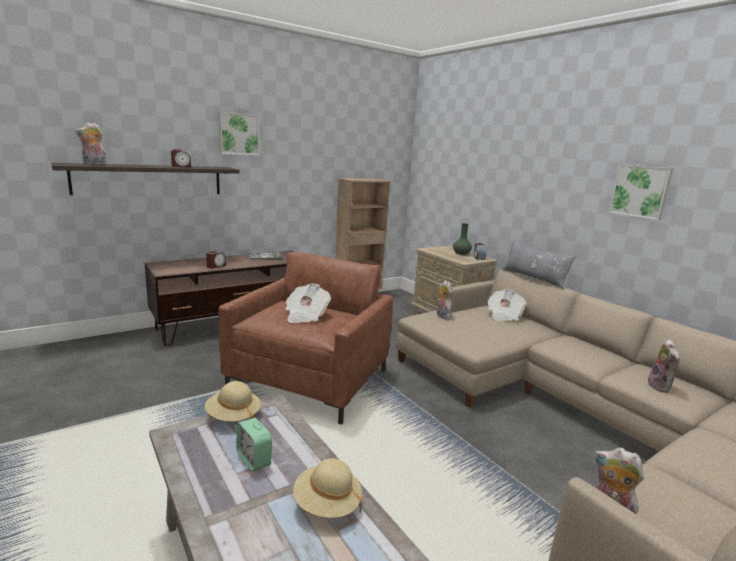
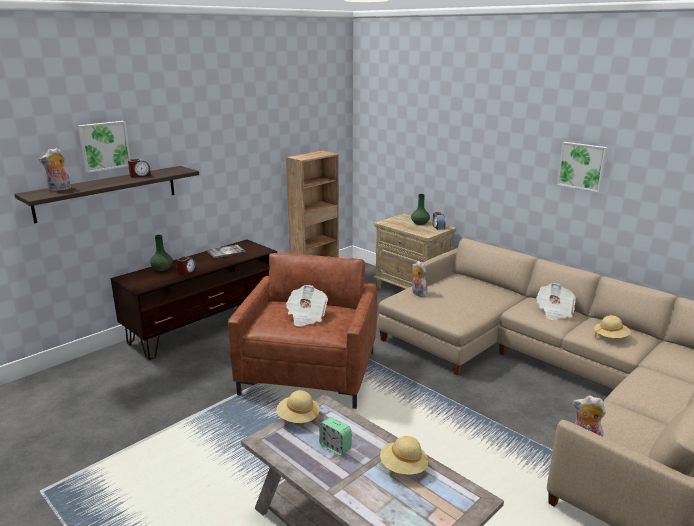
camera: 10 degrees left, 5 degrees up
picture [219,112,259,155] -> picture moved to [78,121,130,173]
newspaper [487,289,527,321] -> newspaper moved to [536,283,576,320]
grey pillow [502,240,576,289] -> none
plush toy [648,339,680,393] -> beige hat [594,315,631,338]
none -> green vase [150,235,173,271]

